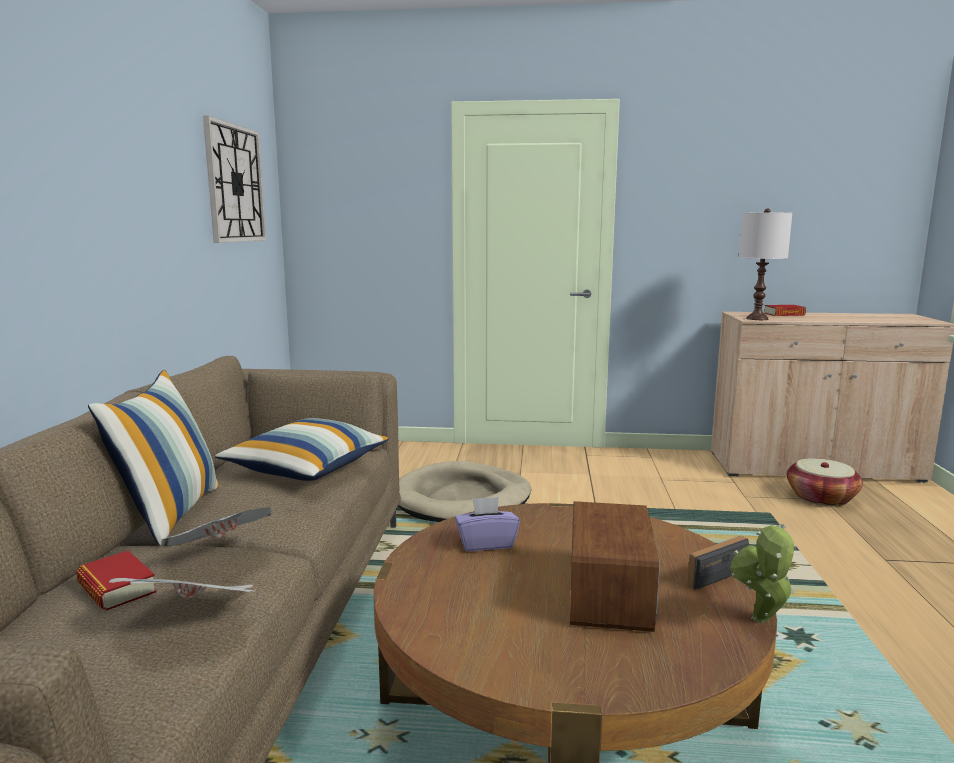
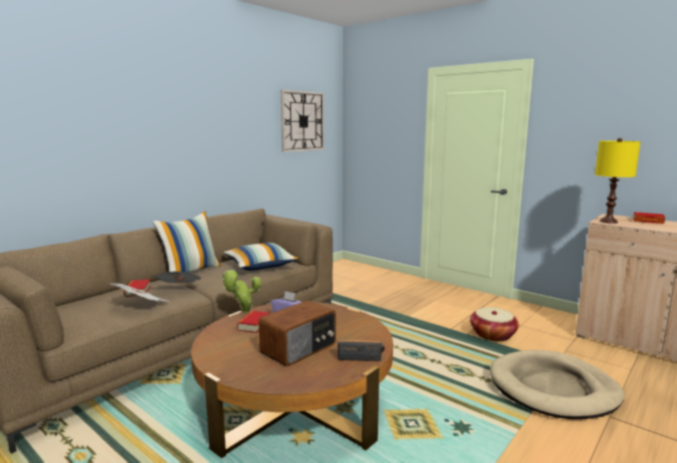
camera: 35 degrees right, 0 degrees up
beige dog bed [398,461,531,522] -> beige dog bed moved to [490,350,625,419]
potted plant [729,524,796,623] -> potted plant moved to [222,270,261,313]
white table lamp [739,208,792,320] -> yellow table lamp [595,138,641,224]
basket [787,458,863,506] -> basket moved to [470,307,519,342]
none -> book [237,311,270,333]

